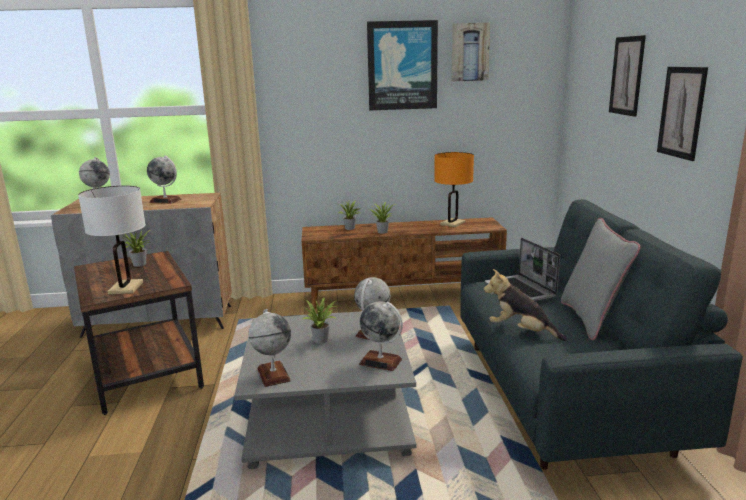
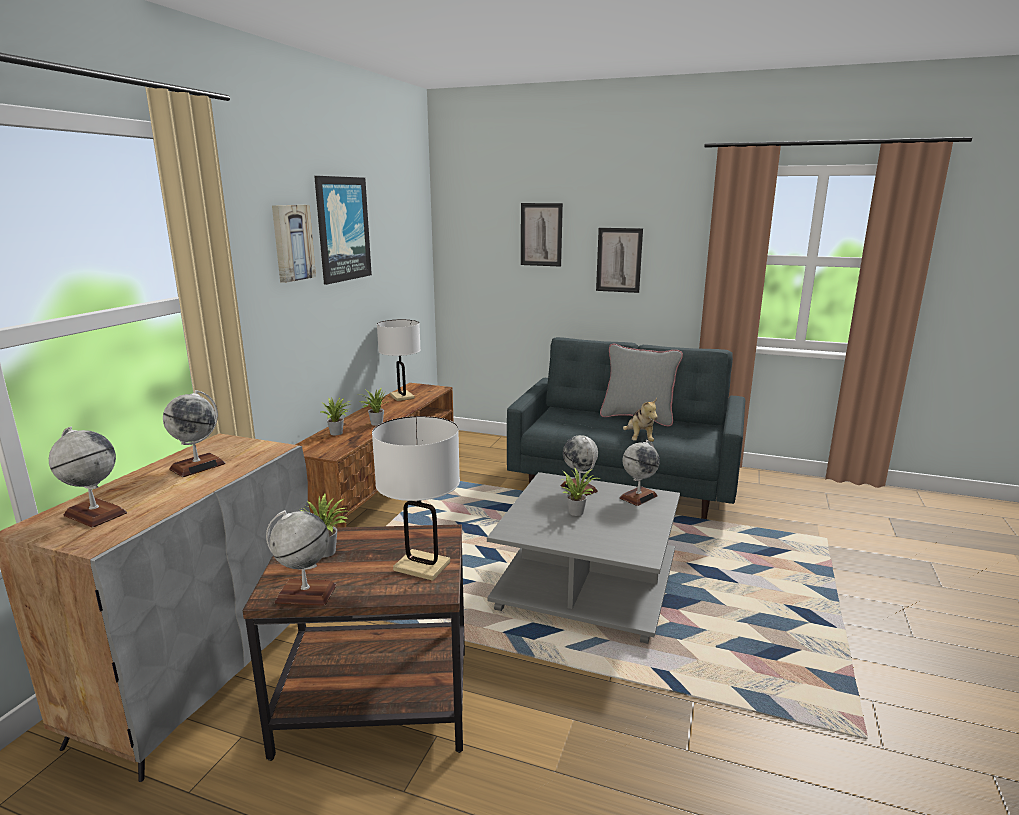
camera: 65 degrees left, 0 degrees up
globe [249,309,291,387] -> globe moved to [266,510,337,606]
orange table lamp [434,152,474,227] -> white table lamp [377,319,421,401]
picture [452,23,490,81] -> picture moved to [272,205,316,283]
plush toy [484,269,567,341] -> plush toy turned 60 degrees counterclockwise [623,398,658,442]
laptop [485,238,560,301] -> none

